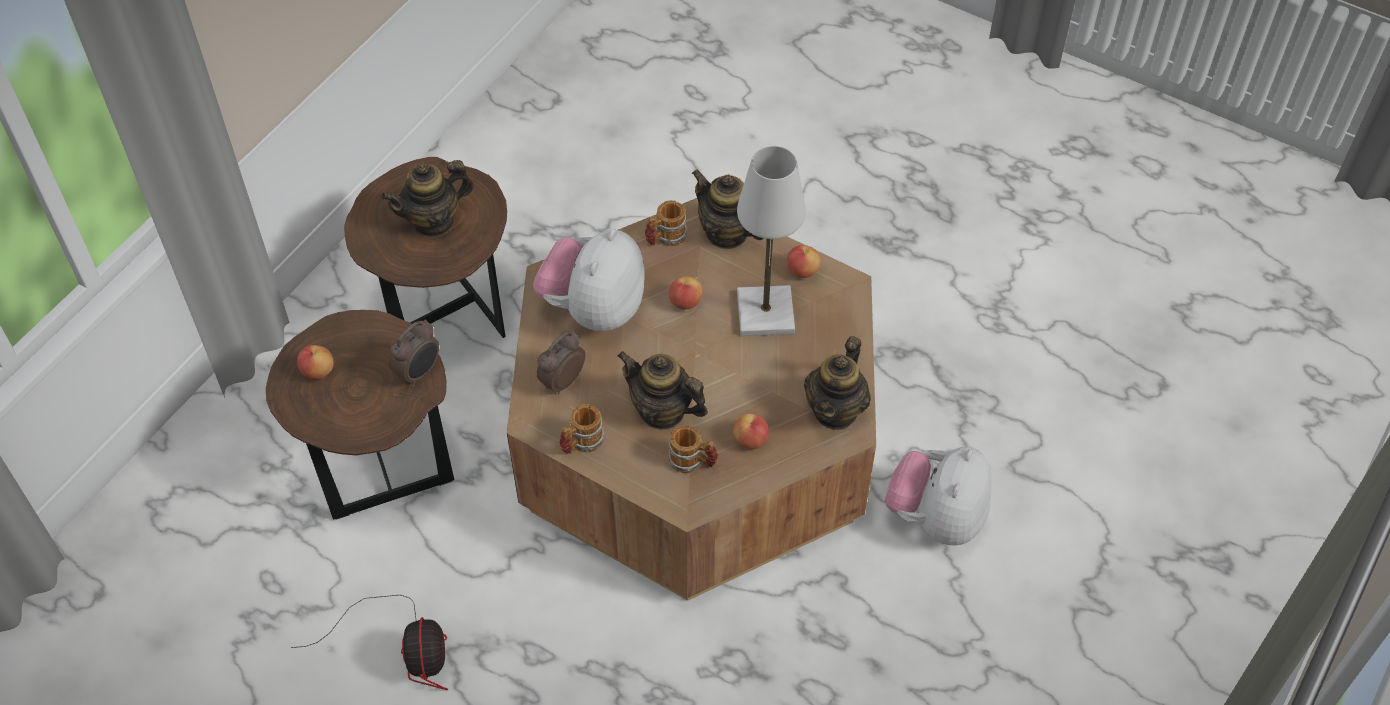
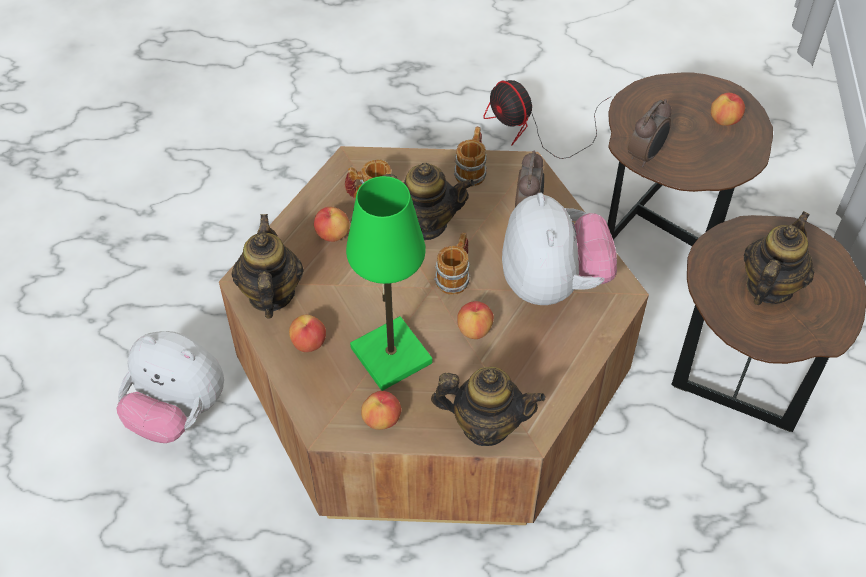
camera: 150 degrees right, 0 degrees up
alarm clock [389,320,439,386] -> alarm clock turned 150 degrees counterclockwise [628,99,672,167]
mug [645,200,687,246] -> mug moved to [434,233,470,295]
white table lamp [737,146,806,336] -> green table lamp [346,176,432,391]
plush toy [885,447,992,545] -> plush toy turned 120 degrees clockwise [116,331,224,443]
none -> apple [289,315,326,352]

